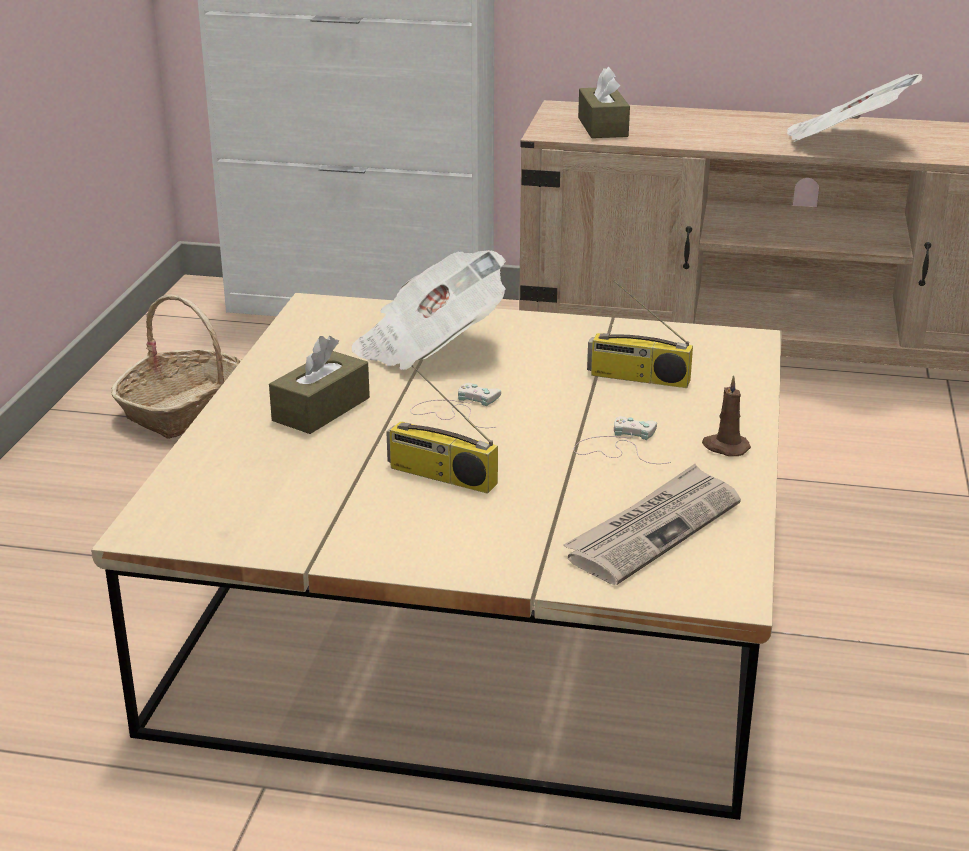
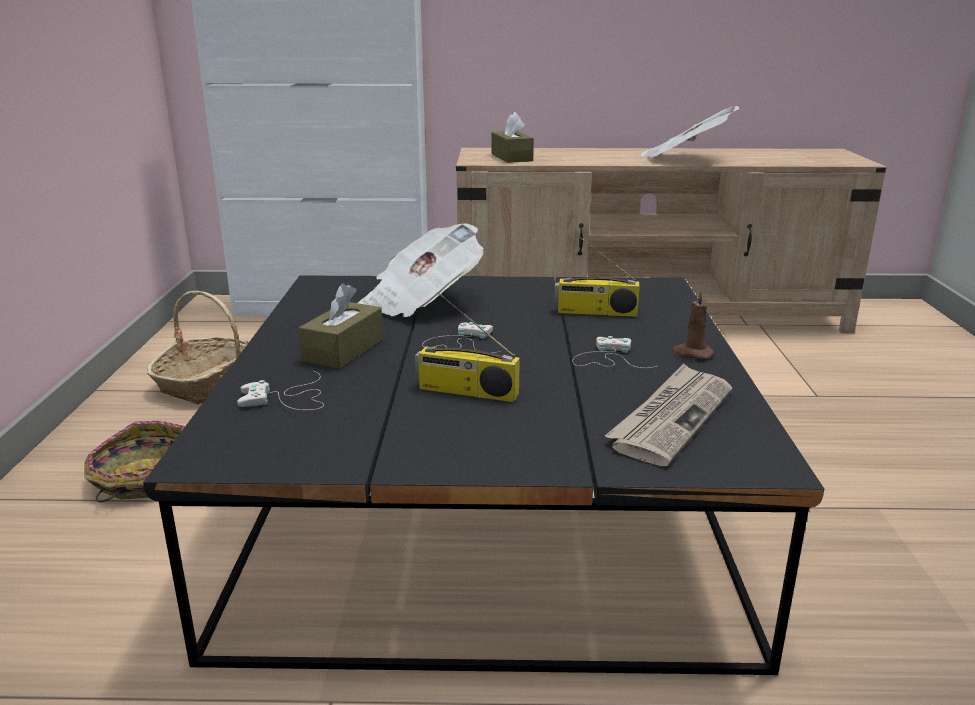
camera: 10 degrees left, 5 degrees down
beige coffee table [91,293,782,820] -> black coffee table [143,275,824,675]
none -> basket [84,421,185,502]
none -> white game controller [237,371,324,410]

